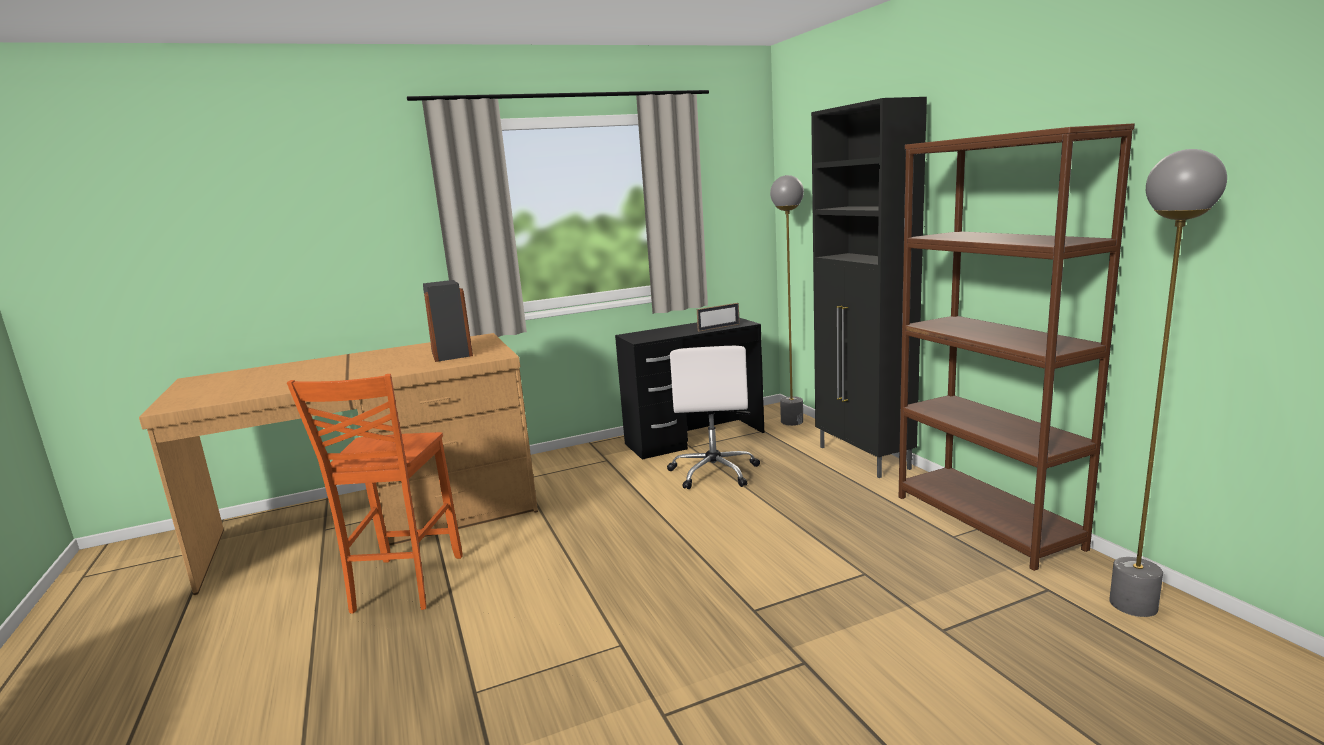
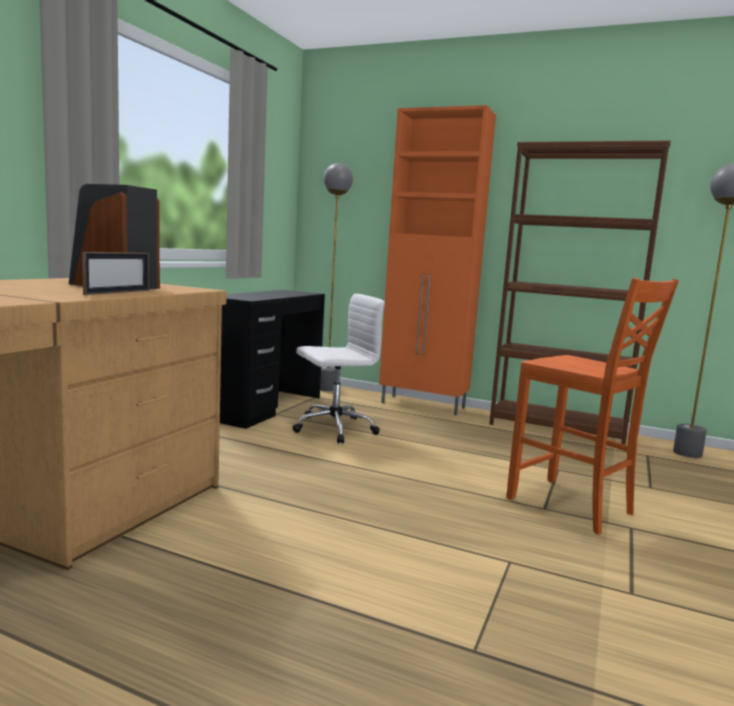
camera: 45 degrees left, 5 degrees down
orange chair [287,374,463,614] -> orange chair moved to [506,278,679,534]
white office chair [667,346,760,489] -> white office chair turned 75 degrees counterclockwise [292,294,385,444]
picture frame [697,303,740,331] -> picture frame moved to [82,252,149,295]
black cabinet [811,97,927,478] -> orange cabinet [379,105,496,416]

